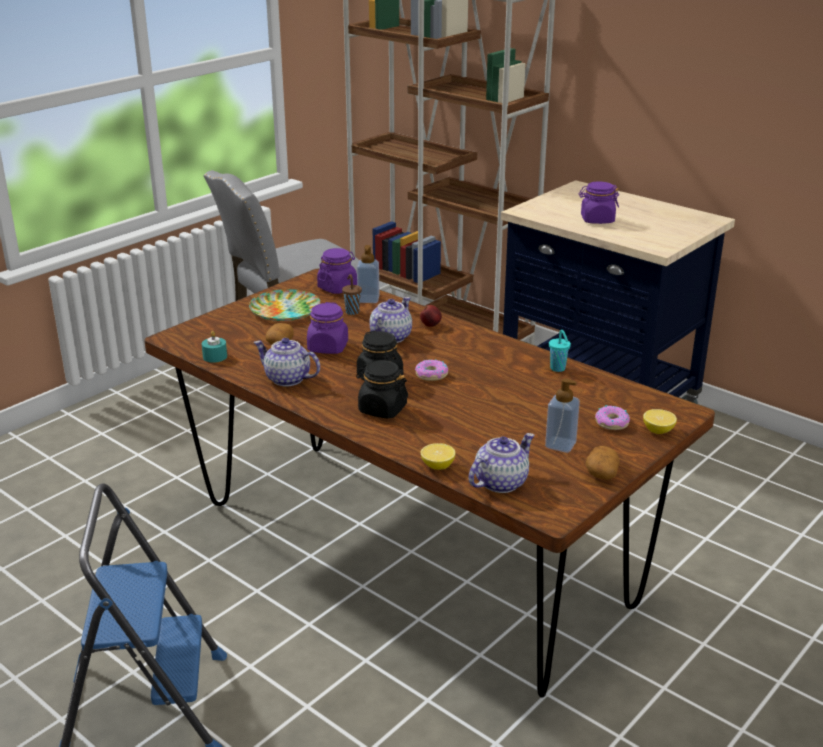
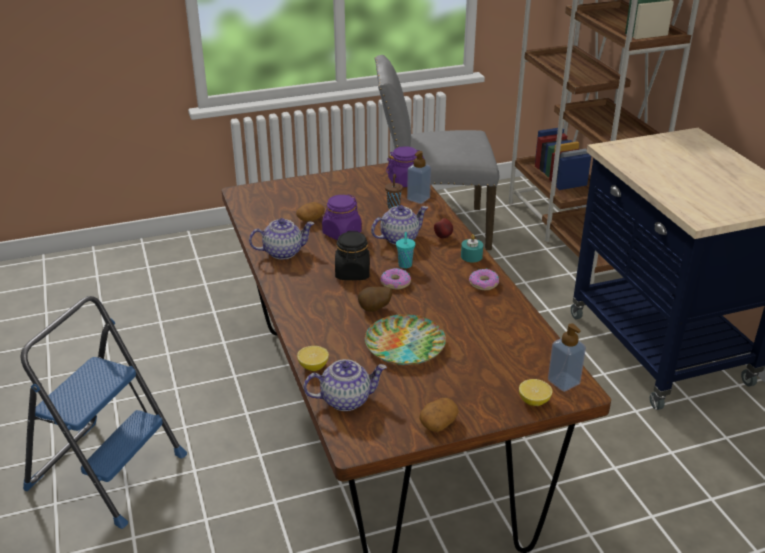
camera: 30 degrees right, 5 degrees up
turquoise candle [202,331,227,363] -> turquoise candle moved to [461,234,483,262]
plate [249,289,320,321] -> plate moved to [365,314,446,365]
teapot [254,338,320,387] -> teapot turned 105 degrees clockwise [249,218,314,260]
black jar [356,360,408,419] -> none
soap dispenser [545,378,580,453] -> soap dispenser moved to [548,324,586,392]
turquoise cup [549,330,571,372] -> turquoise cup moved to [396,232,415,268]
purple jar [579,181,619,224] -> none
donut [595,405,630,430] -> donut moved to [469,268,499,290]
none -> potato [358,287,392,312]

